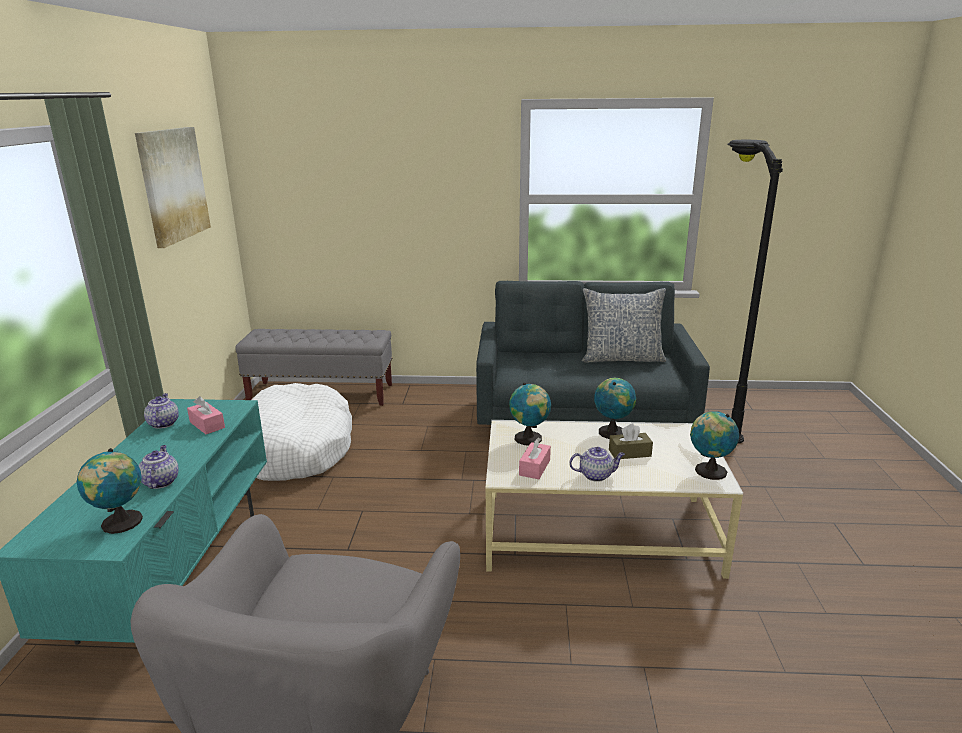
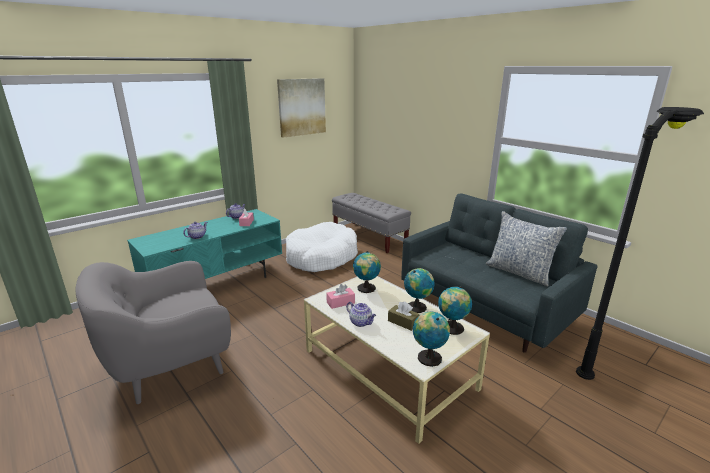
camera: 45 degrees right, 0 degrees up
globe [77,448,143,534] -> globe moved to [438,286,472,335]

